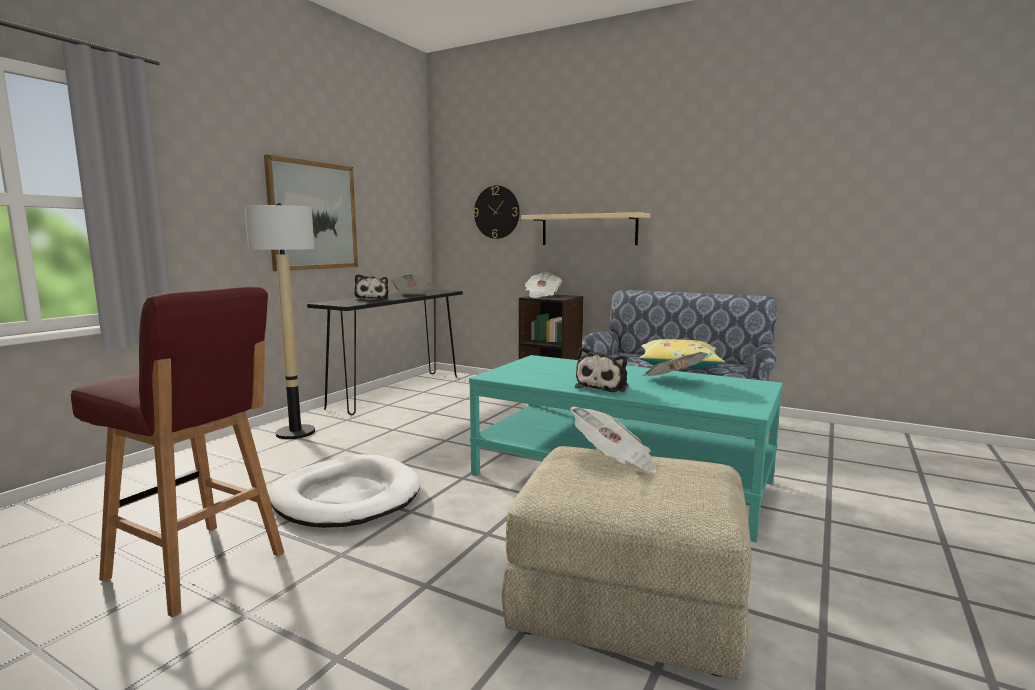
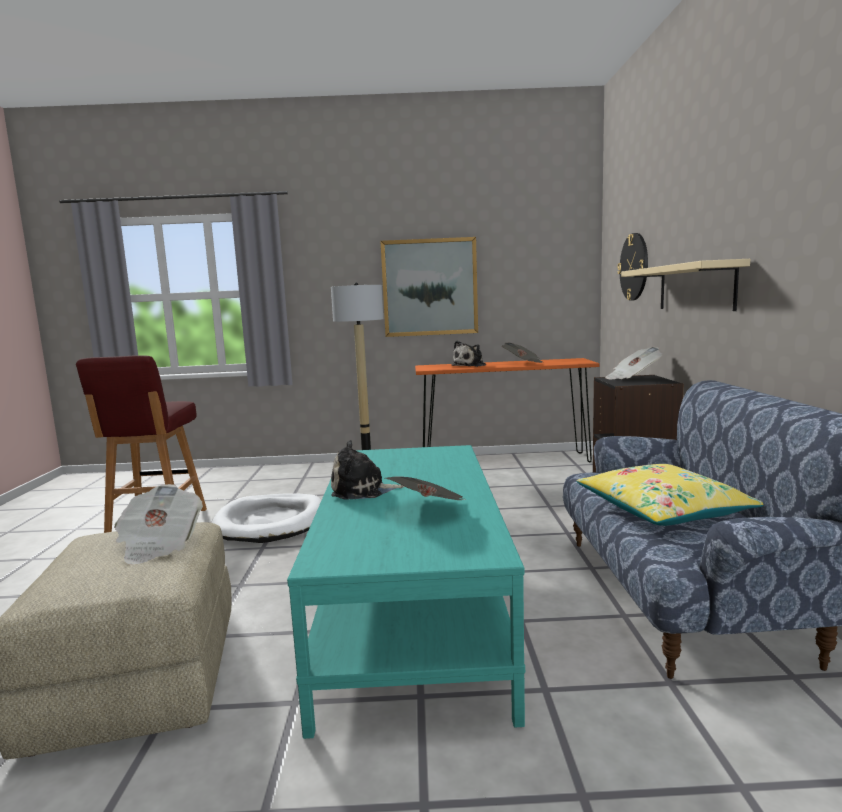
camera: 60 degrees right, 0 degrees up
black console table [307,289,463,415] -> orange console table [415,358,599,463]

